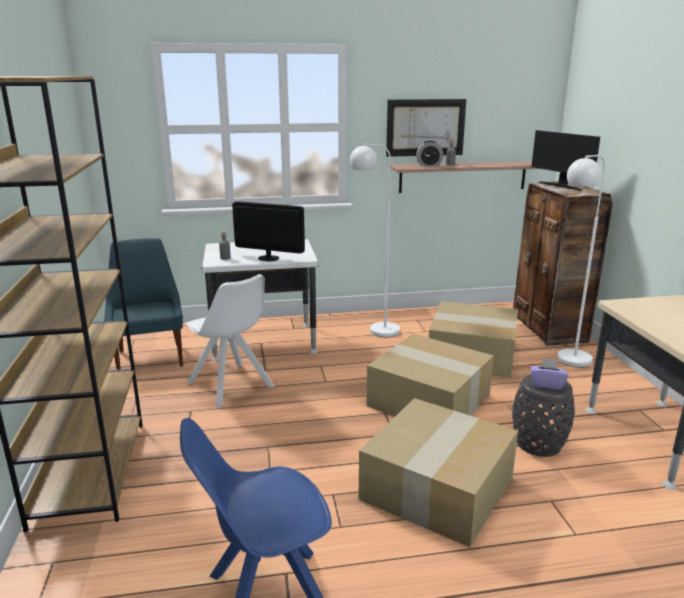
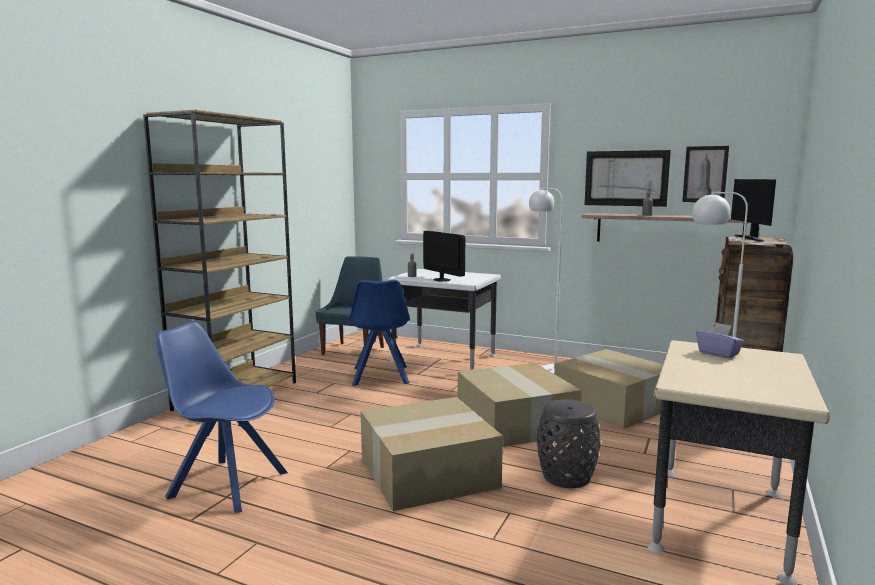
camera: 35 degrees right, 10 degrees down
white chair [186,274,274,408] -> blue chair [349,280,410,386]
alarm clock [416,141,443,166] -> none
purple tissue box [530,358,568,390] -> purple tissue box moved to [696,322,744,358]
none -> picture [682,146,729,202]

